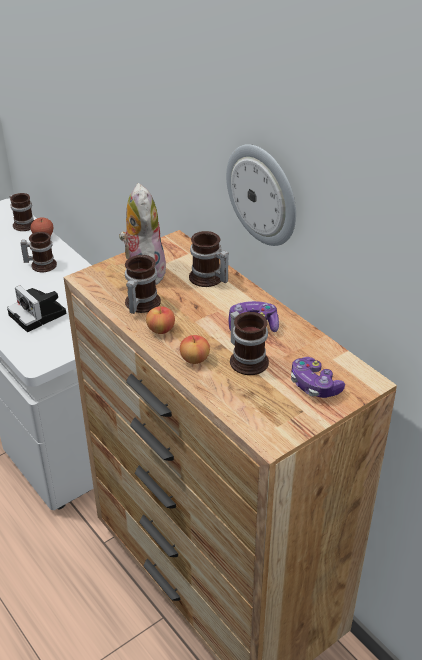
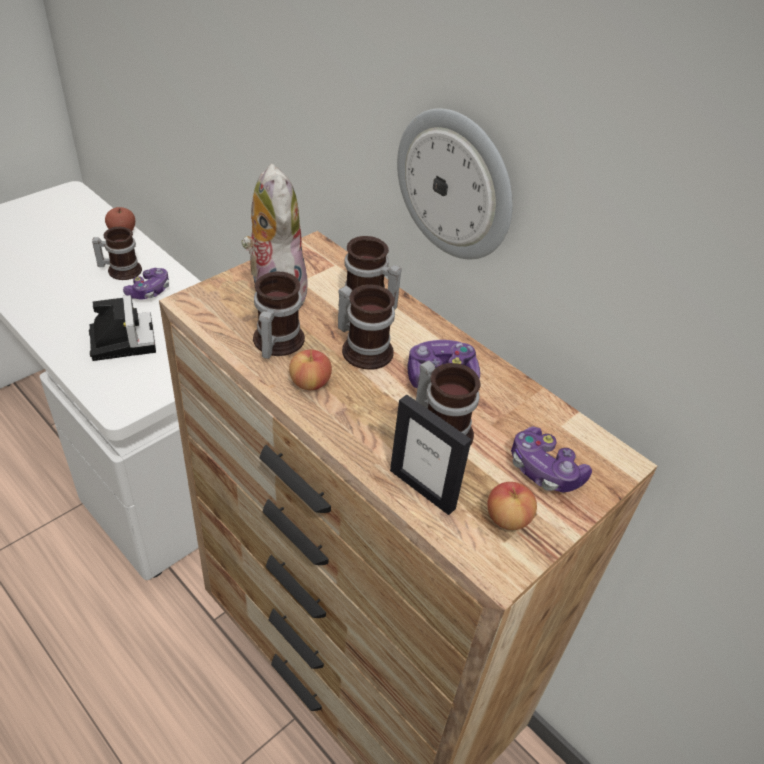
camera: 10 degrees left, 5 degrees up
camera [7,285,66,332] -> camera turned 150 degrees counterclockwise [89,295,156,361]
mug [9,193,34,231] -> mug moved to [338,285,395,370]
apple [180,335,210,364] -> apple moved to [487,482,537,530]
none -> game controller [123,268,169,300]
none -> picture frame [390,395,472,515]

